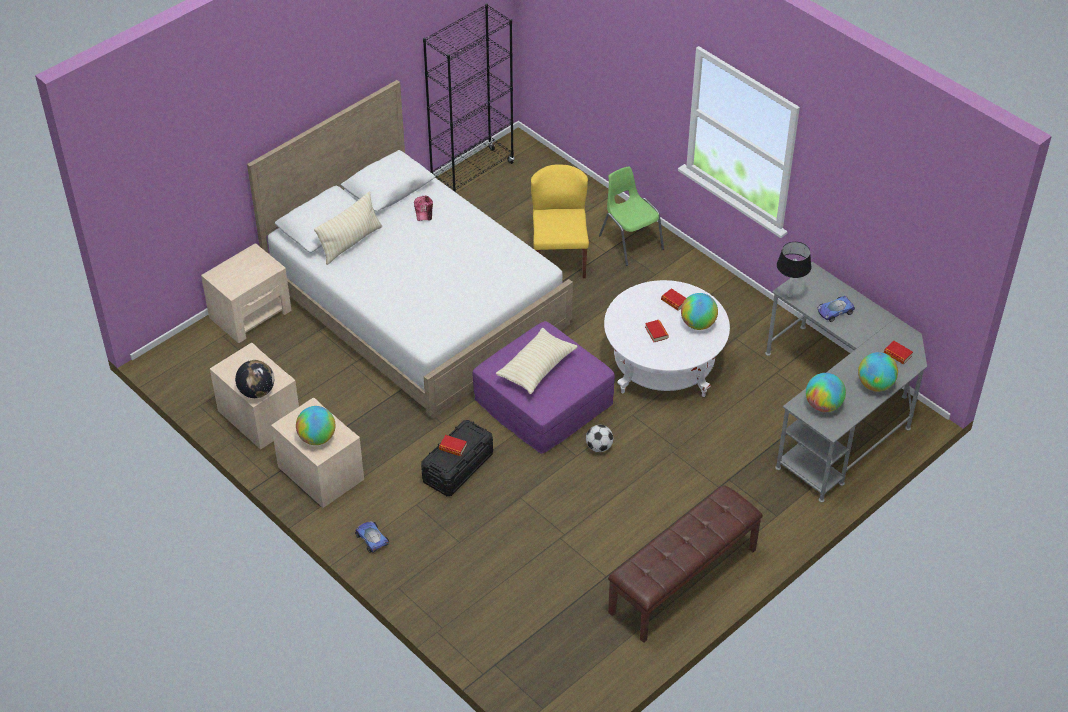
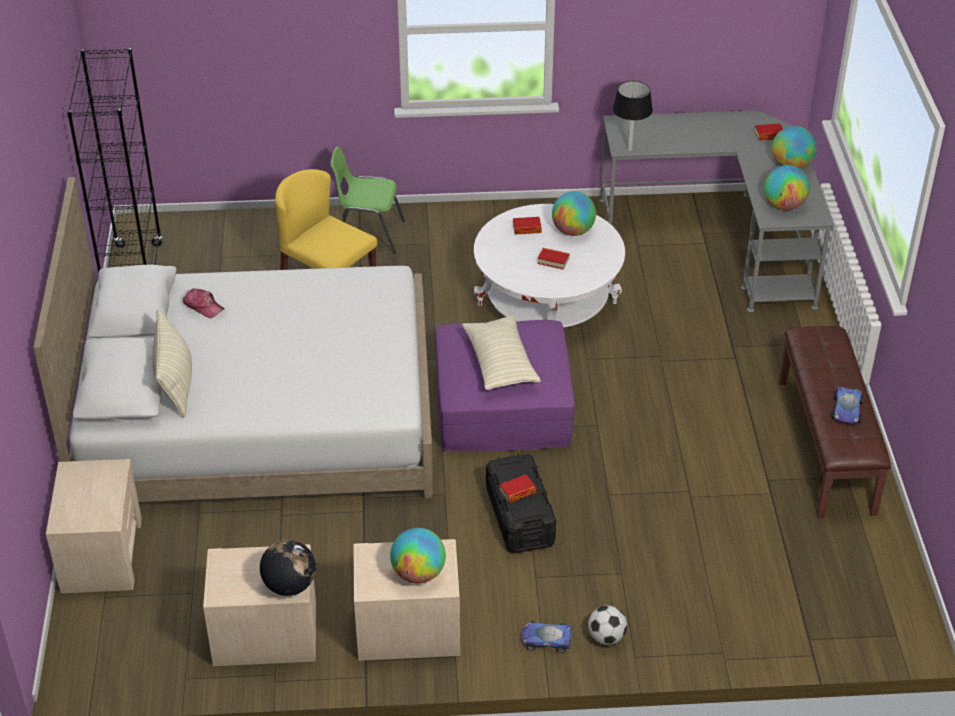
camera: 50 degrees left, 5 degrees down
football [586,425,613,452] -> football moved to [588,606,627,645]
toy car [818,296,855,322] -> toy car moved to [831,387,863,424]

